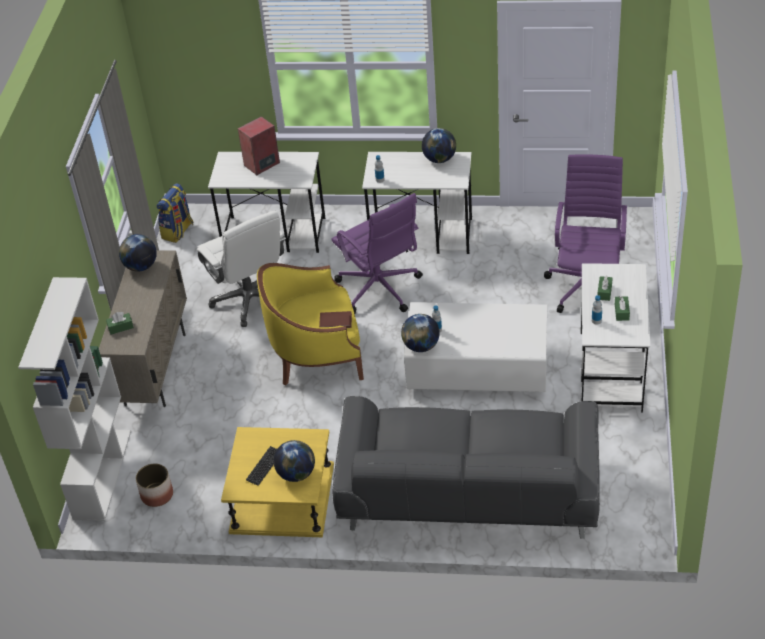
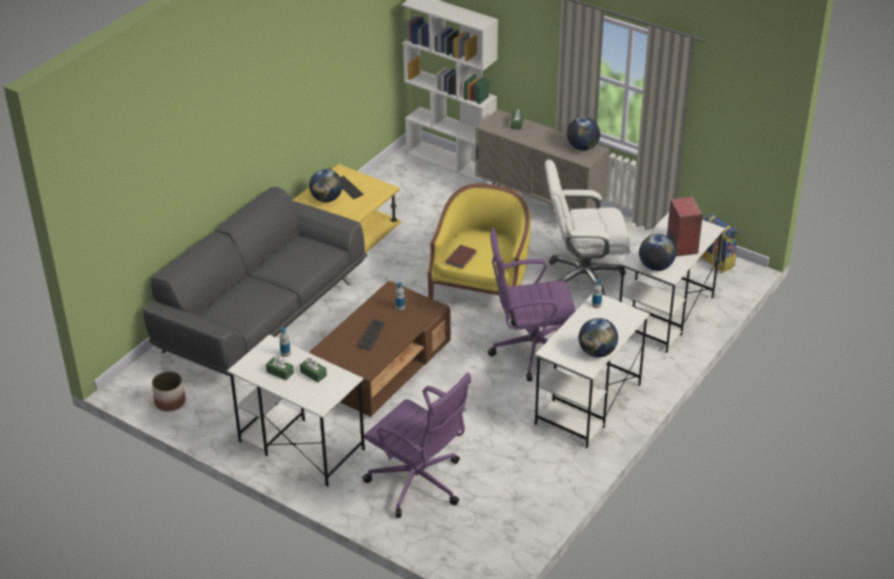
camera: 115 degrees right, 5 degrees down
planter [136,463,173,507] -> planter moved to [151,371,186,411]
globe [401,314,440,352] -> globe moved to [639,234,676,271]
white coffee table [404,302,547,392] -> brown coffee table [308,281,451,417]
none -> keyboard [358,319,385,350]

